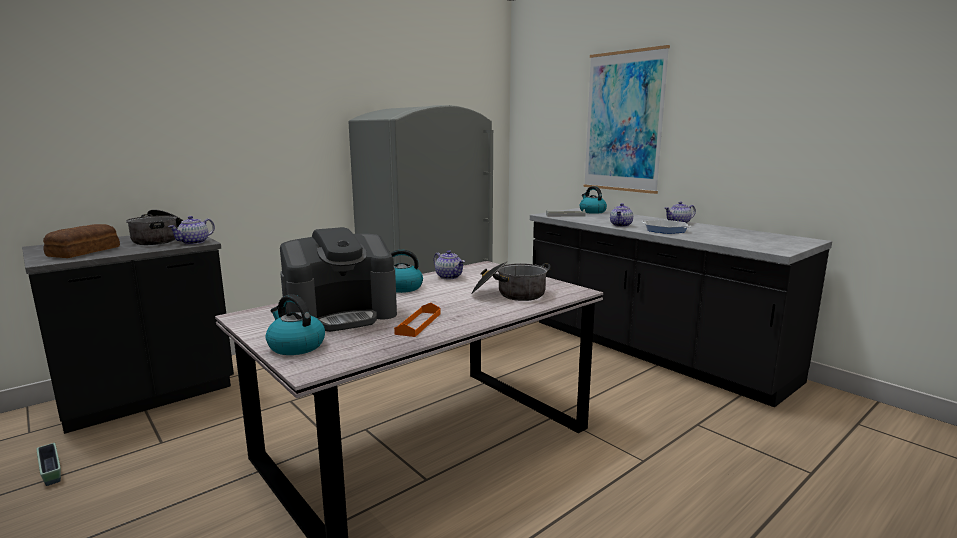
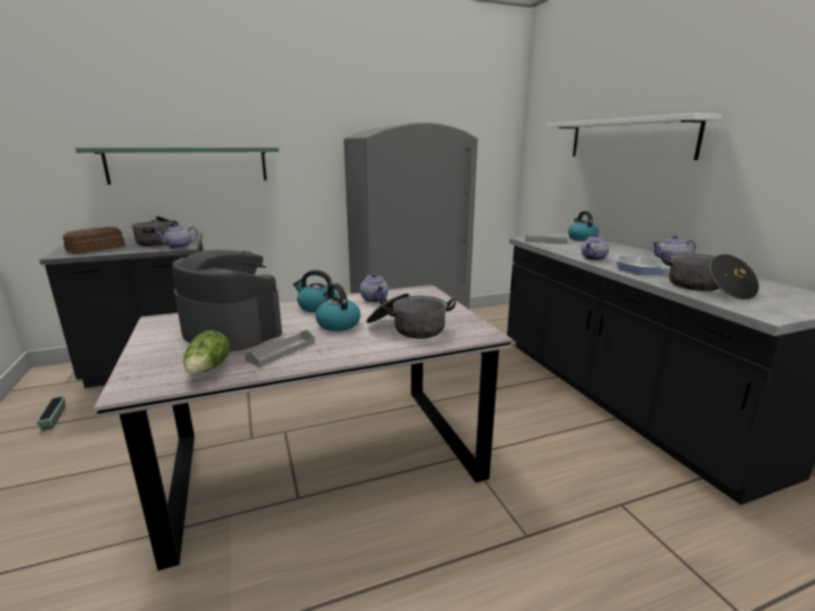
camera: 20 degrees right, 5 degrees up
kettle [266,294,325,355] -> kettle moved to [316,283,361,331]
coffee machine [280,227,397,332] -> coffee machine turned 135 degrees counterclockwise [172,250,282,352]
orange tray [394,303,440,337] -> grey tray [245,330,315,367]
picture [583,45,670,194] -> white shelf [547,113,722,160]
none -> green shelf [75,147,279,184]
none -> lettuce [183,330,230,375]
none -> cooking pot [660,254,759,300]

